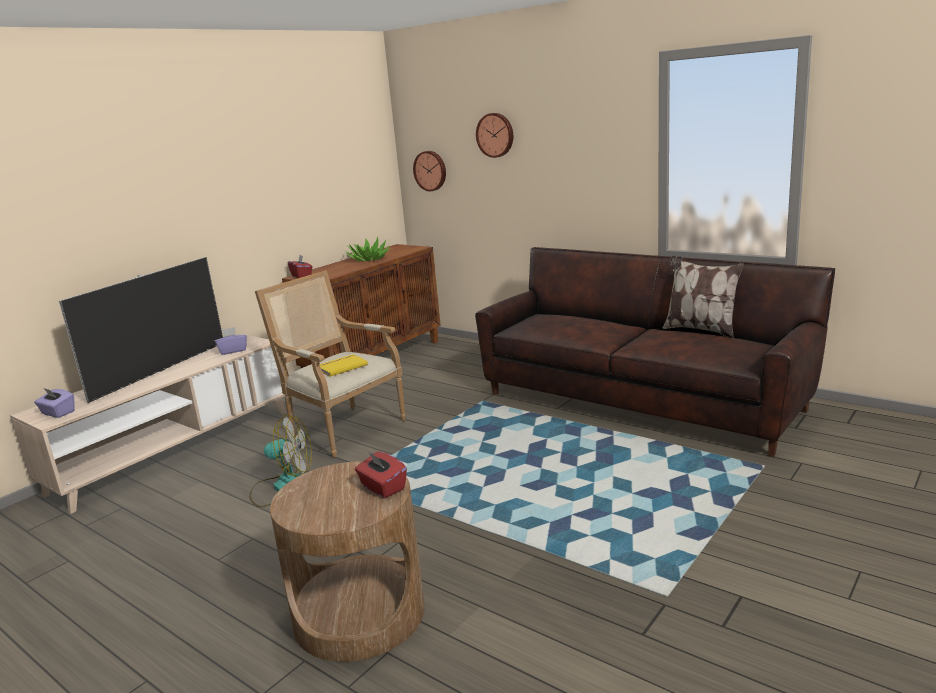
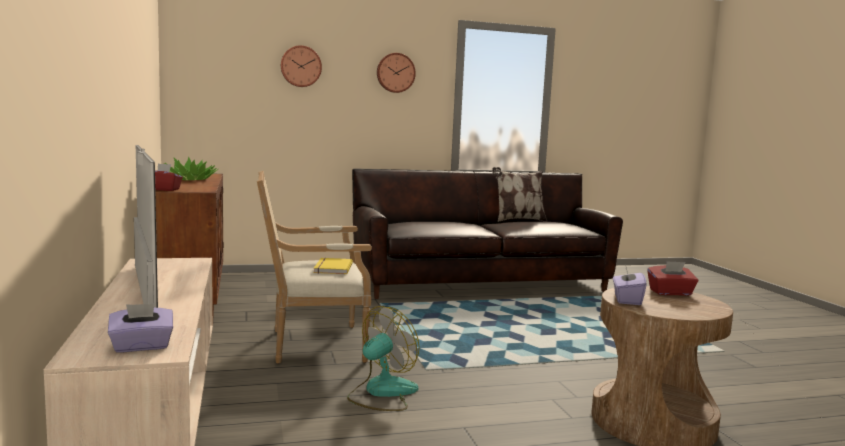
camera: 55 degrees left, 10 degrees down
purple tissue box [215,327,247,355] -> purple tissue box moved to [613,264,646,305]
wall clock [413,151,446,191] -> wall clock moved to [377,53,416,93]

